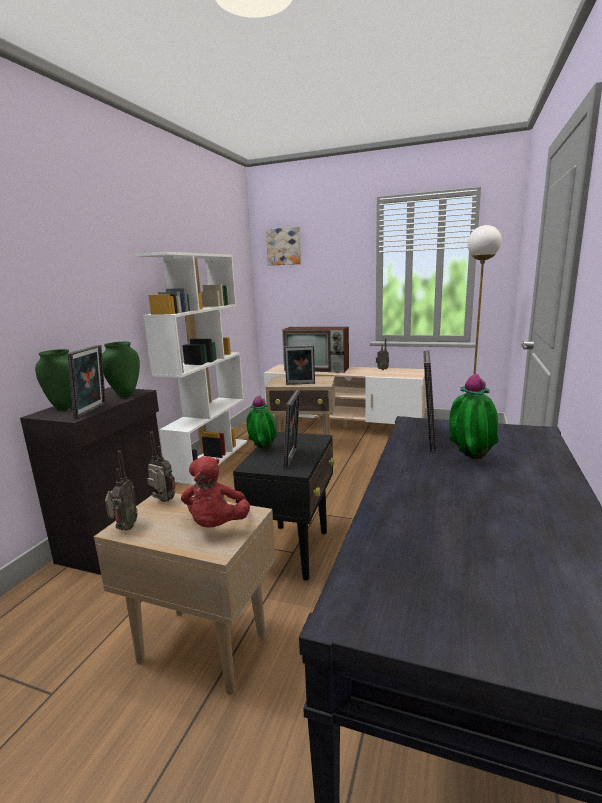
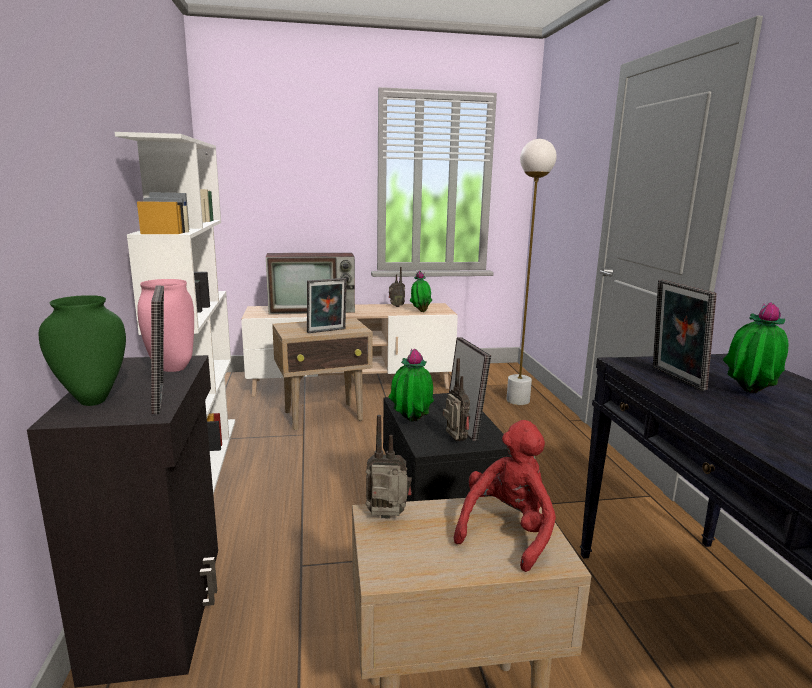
camera: 30 degrees left, 0 degrees up
green vase [102,342,140,397] -> pink vase [137,279,194,372]
radio [105,451,138,531] -> radio moved to [443,358,470,441]
red plush toy [181,456,250,528] -> red plush toy turned 120 degrees counterclockwise [454,420,556,572]
picture [266,227,301,266] -> none
none -> potted plant [410,271,432,312]

